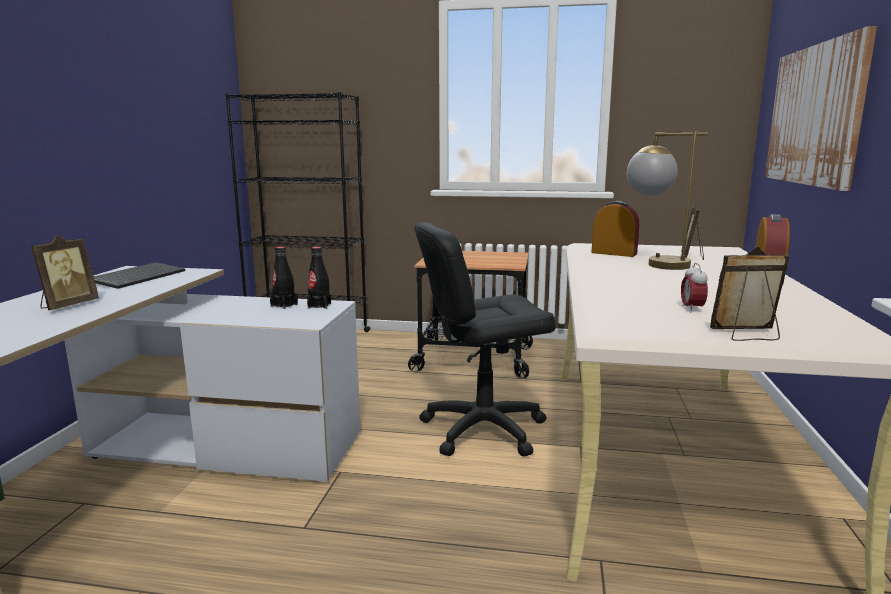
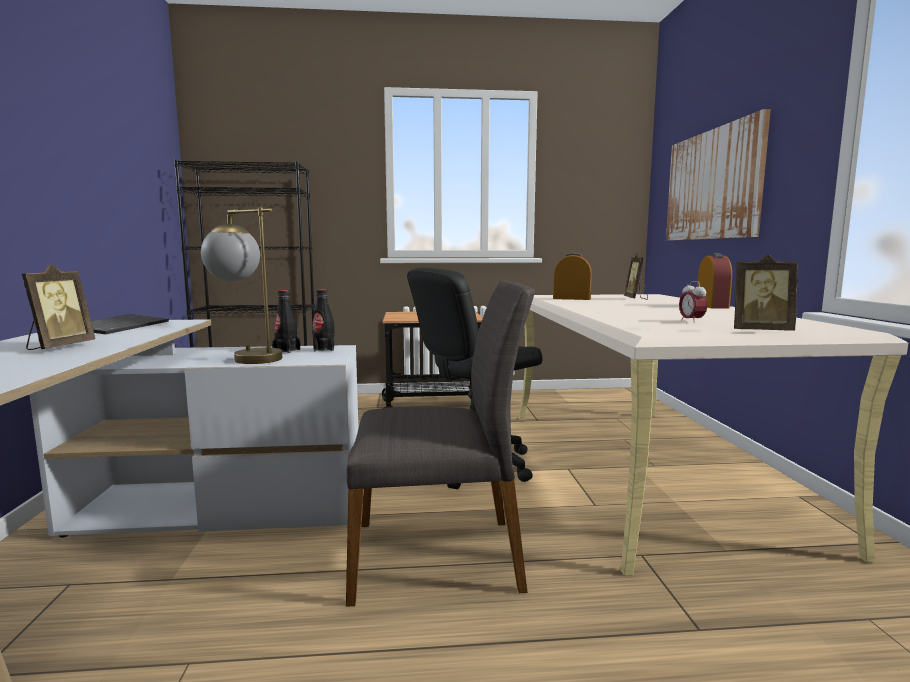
camera: 15 degrees left, 5 degrees down
table lamp [627,132,708,270] -> table lamp moved to [201,208,282,364]
picture frame [710,246,790,341] -> picture frame turned 150 degrees counterclockwise [734,254,798,331]
none -> grey chair [346,280,535,607]

